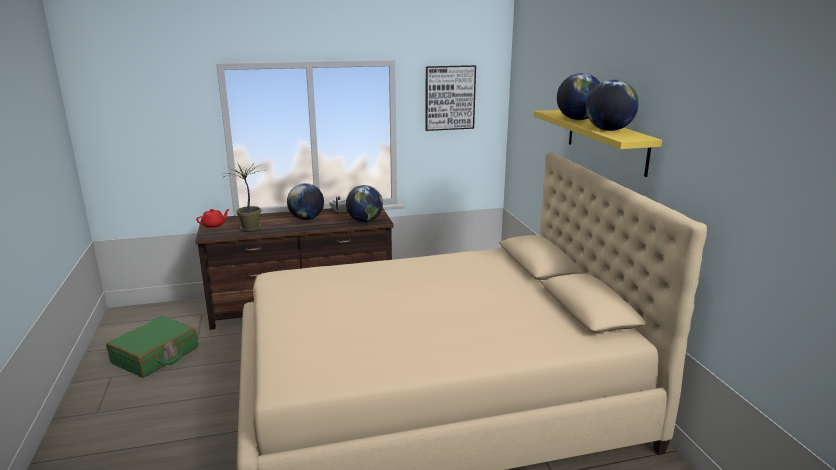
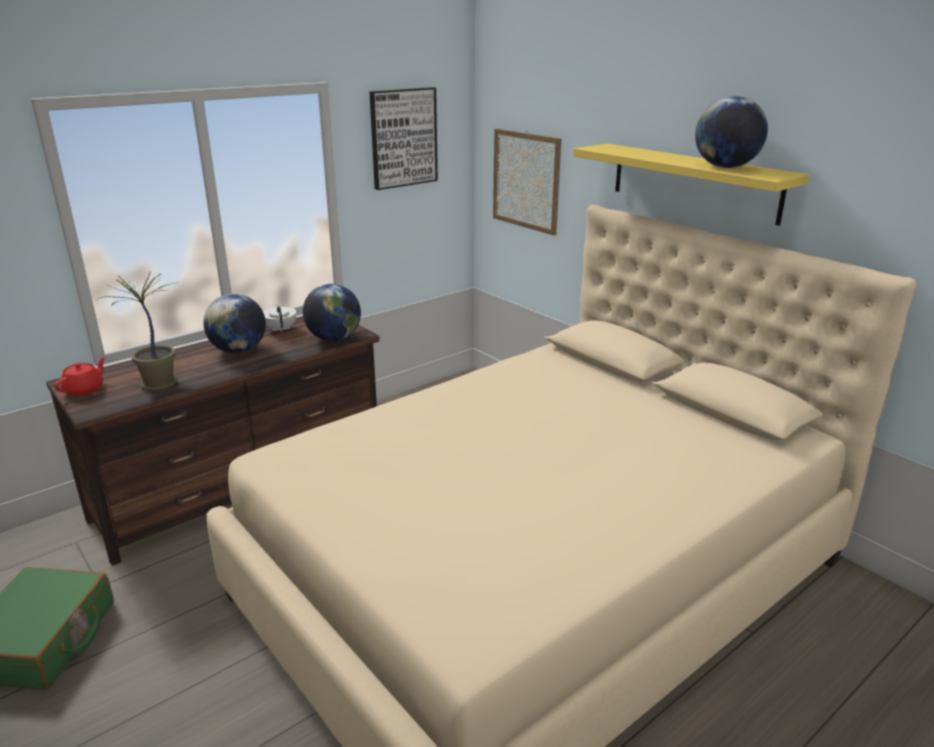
camera: 25 degrees left, 5 degrees up
globe [557,73,600,120] -> none
none -> picture [493,128,561,236]

